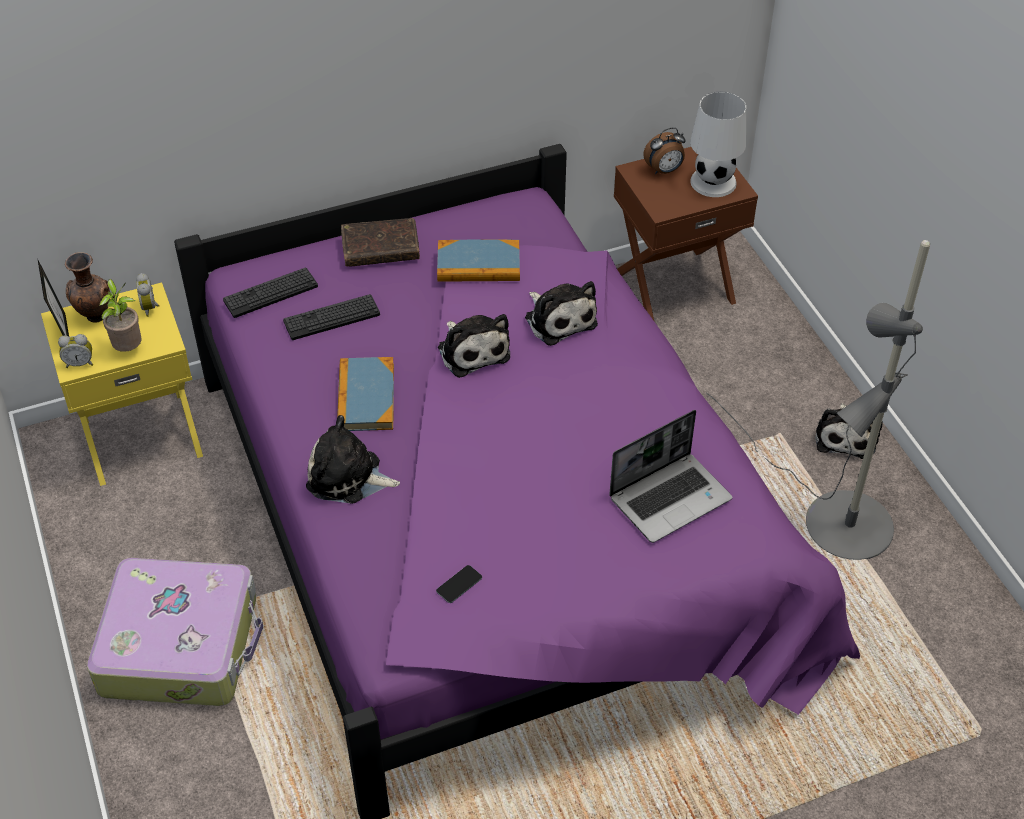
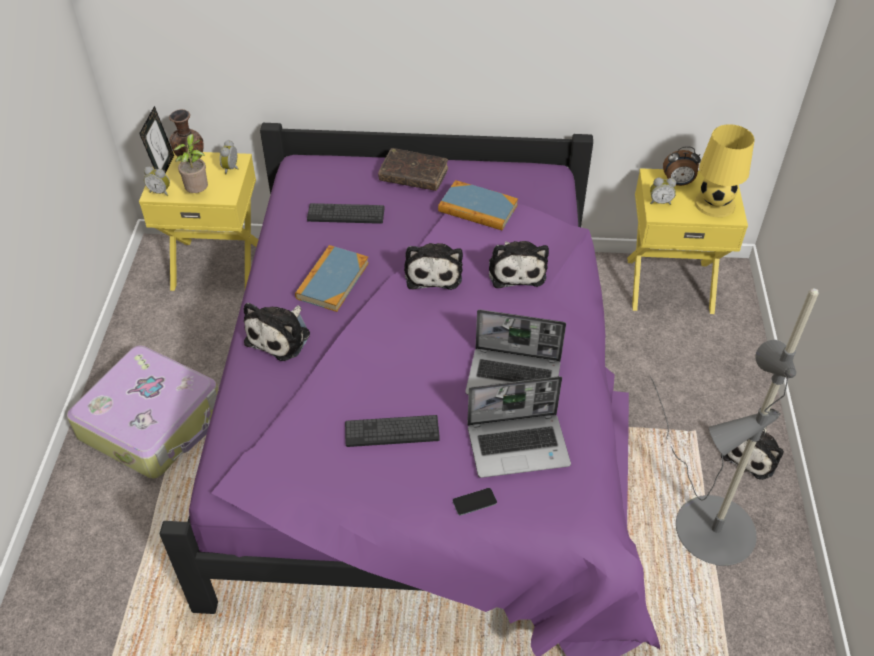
camera: 25 degrees right, 0 degrees up
keyboard [223,268,318,318] -> keyboard moved to [345,415,440,447]
plush toy [306,415,400,504] -> plush toy turned 105 degrees counterclockwise [244,303,310,361]
phone [436,565,482,603] -> phone moved to [453,488,497,515]
brown nightstand [614,147,758,322] -> yellow nightstand [627,168,748,314]
white table lamp [690,92,746,197] -> yellow table lamp [694,124,755,217]
none -> laptop [465,310,566,395]
none -> alarm clock [650,178,676,205]

